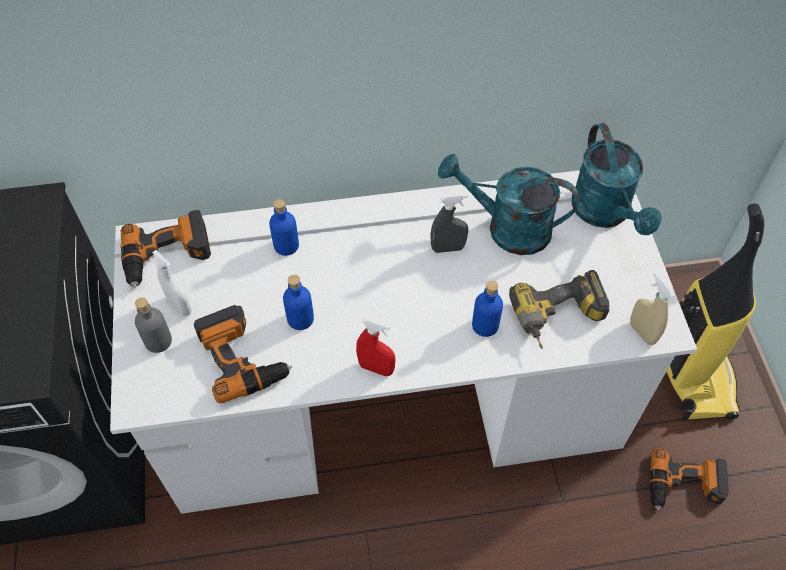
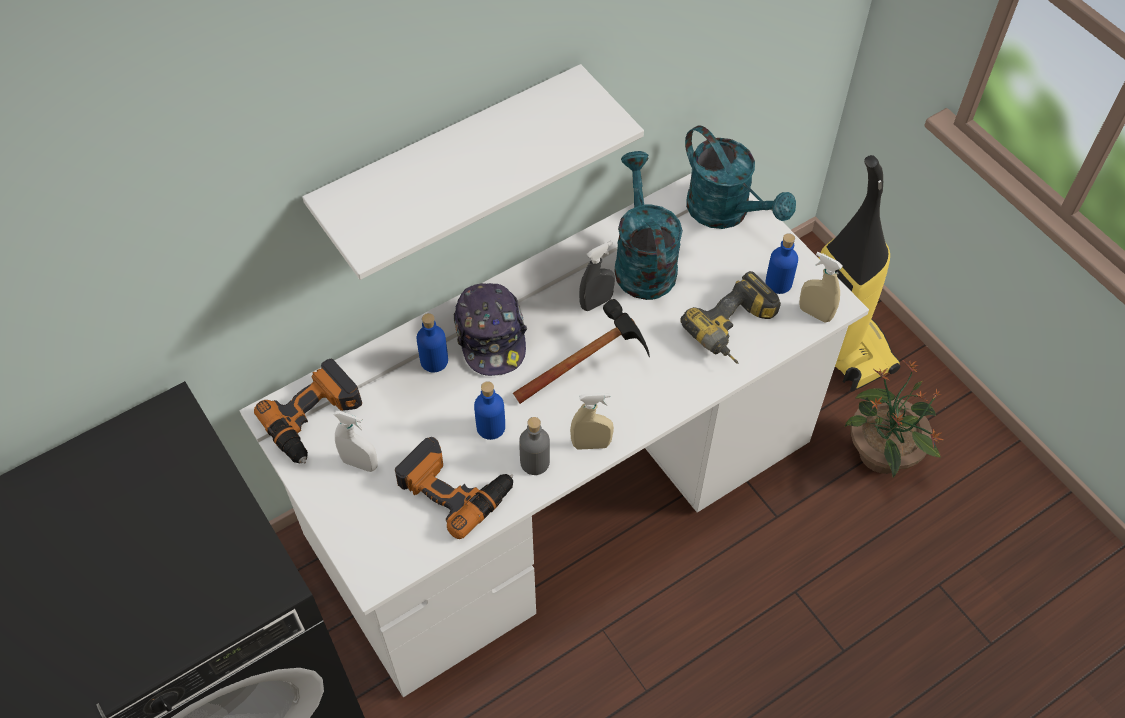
camera: 25 degrees left, 0 degrees up
grey bottle [135,297,172,353] -> grey bottle moved to [519,417,550,475]
red spray bottle [356,318,396,376] -> beige spray bottle [570,393,614,450]
turquoise watering can [438,154,579,255] -> turquoise watering can turned 90 degrees clockwise [614,151,683,300]
blue bottle [472,281,503,337] -> blue bottle moved to [765,233,798,294]
power drill [649,448,729,511] -> potted plant [845,361,945,477]
none -> white shelf [302,64,644,280]
none -> cap [454,283,527,376]
none -> hammer [513,299,650,404]

